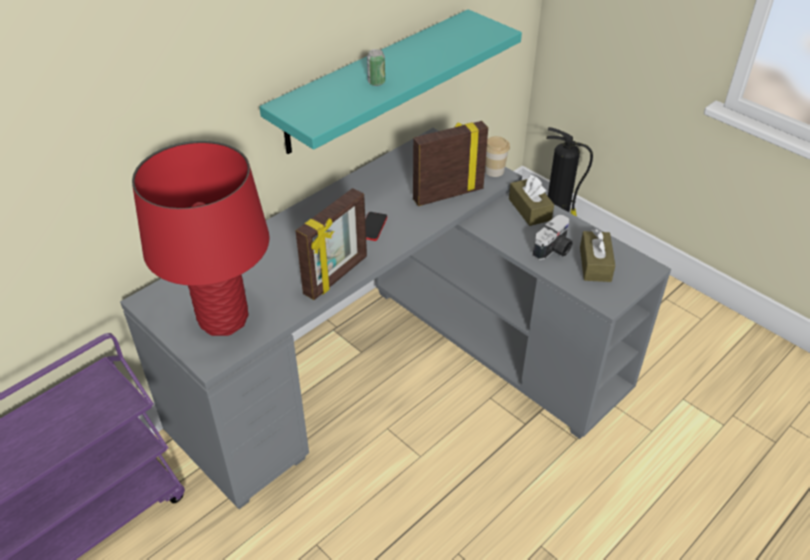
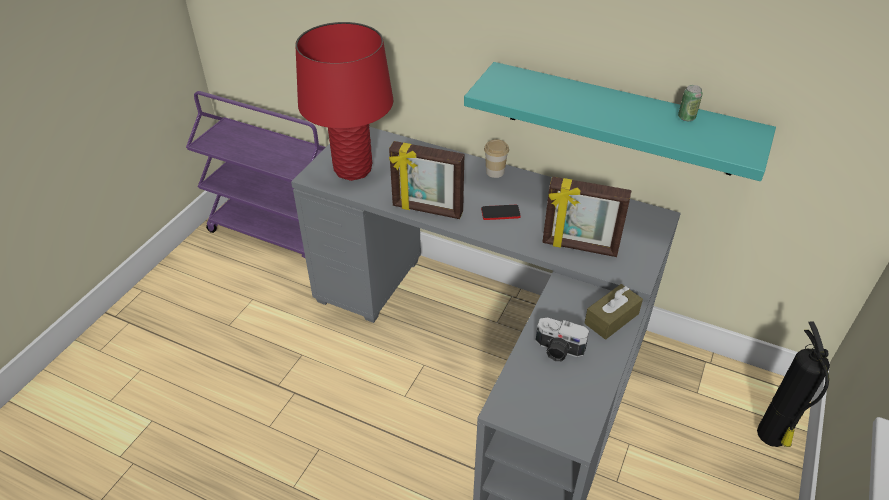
camera: 70 degrees right, 0 degrees up
can [367,49,385,86] -> can moved to [678,85,703,121]
picture frame [413,121,488,206] -> picture frame turned 150 degrees clockwise [542,176,631,257]
cup [485,136,510,177] -> cup moved to [484,139,509,178]
brown tissue box [580,229,615,282] -> none

